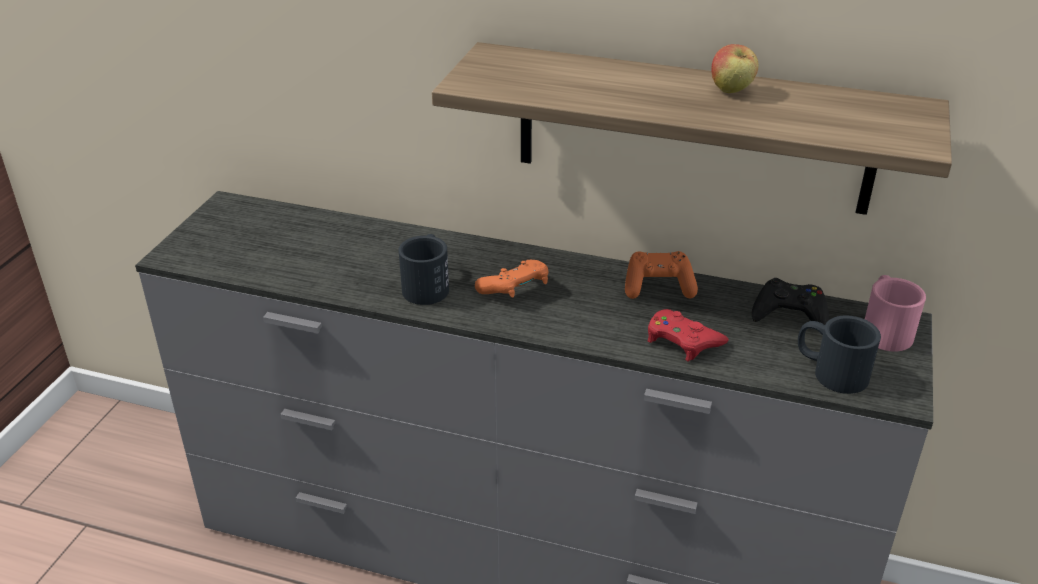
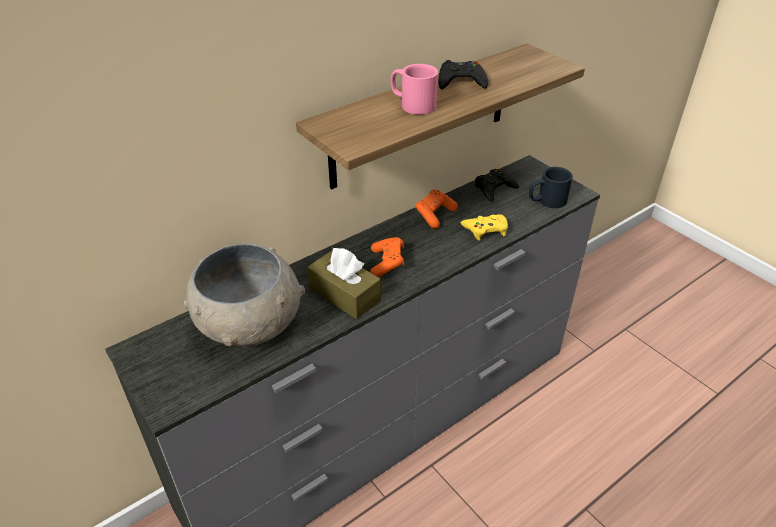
camera: 55 degrees left, 5 degrees up
black mug [399,234,449,305] -> brown tissue box [307,248,381,319]
red game controller [648,309,729,361] -> yellow game controller [460,214,508,241]
apple [712,44,759,93] -> black game controller [438,60,488,90]
pink mug [865,275,926,352] -> pink mug moved to [390,64,438,115]
none -> grey bowl [184,243,305,346]

